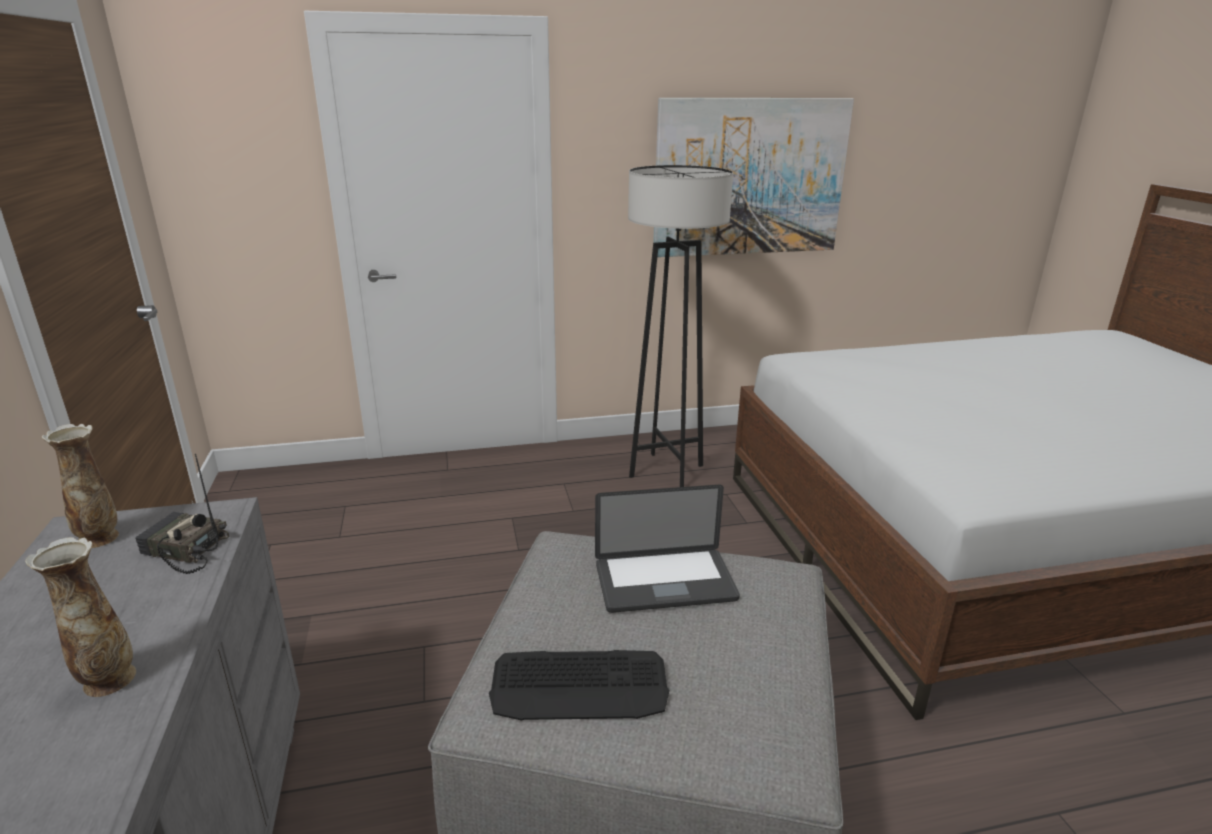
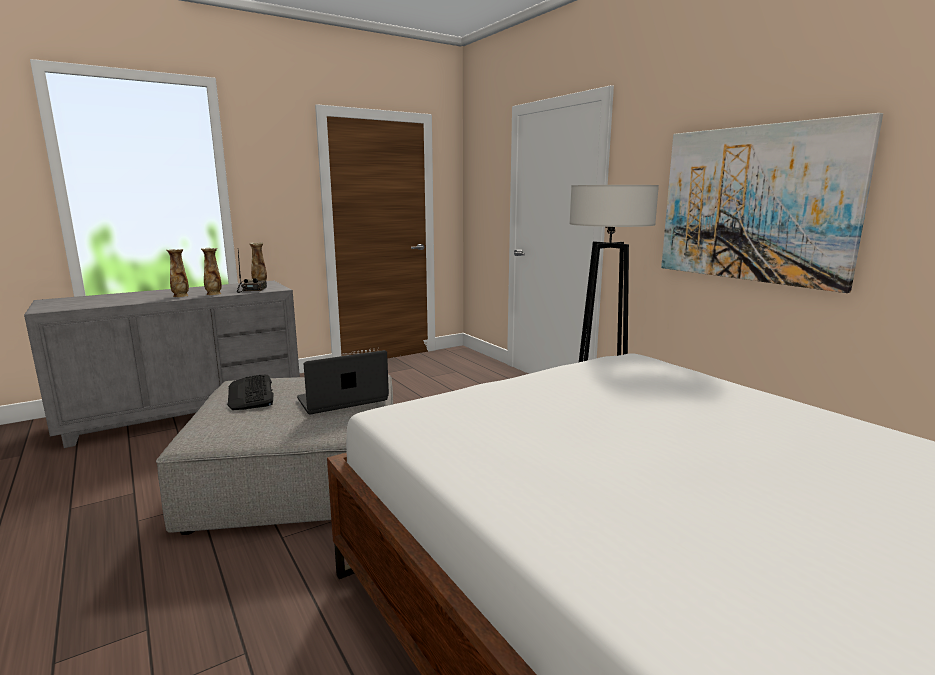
camera: 70 degrees right, 10 degrees down
laptop [595,485,740,613] -> laptop turned 90 degrees clockwise [297,350,389,414]
none -> vase [201,248,222,295]

